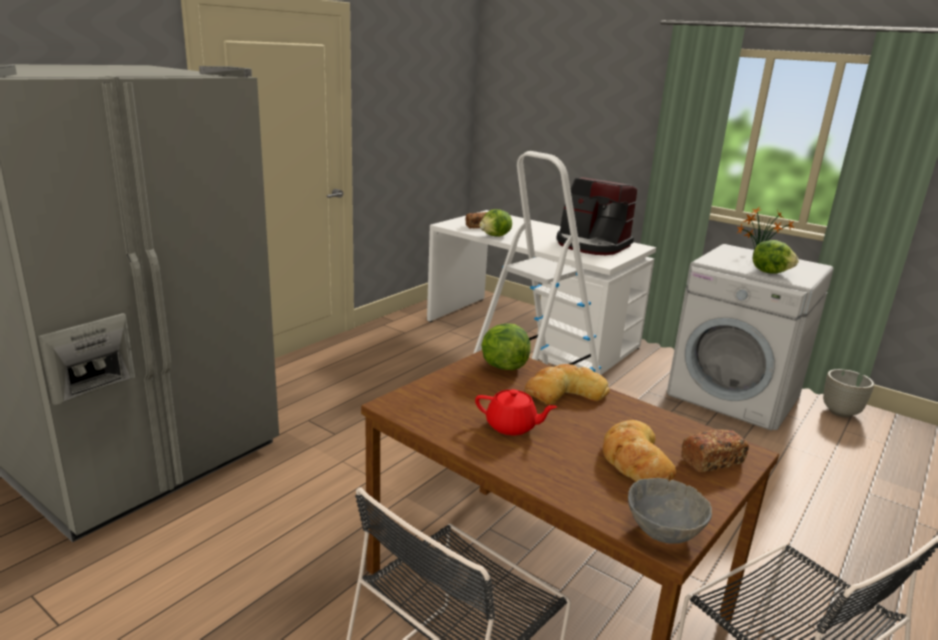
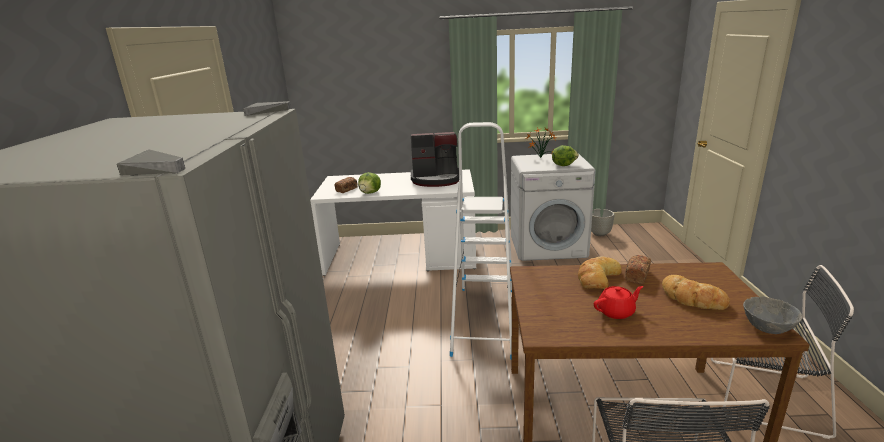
camera: 35 degrees left, 0 degrees up
lettuce [481,323,531,370] -> none
bread [681,429,749,472] -> bread moved to [625,255,651,284]

